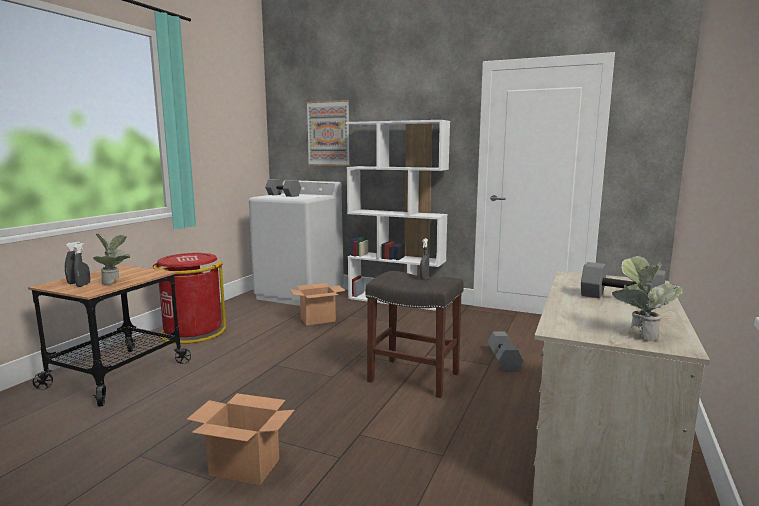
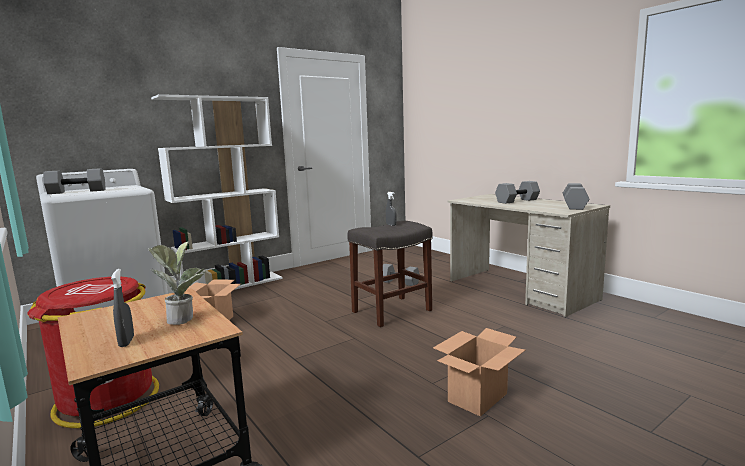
camera: 60 degrees left, 0 degrees up
grey spray bottle [74,243,90,287] -> none
picture [306,100,350,166] -> none
potted plant [612,256,683,341] -> grey dumbbell [563,183,590,210]

